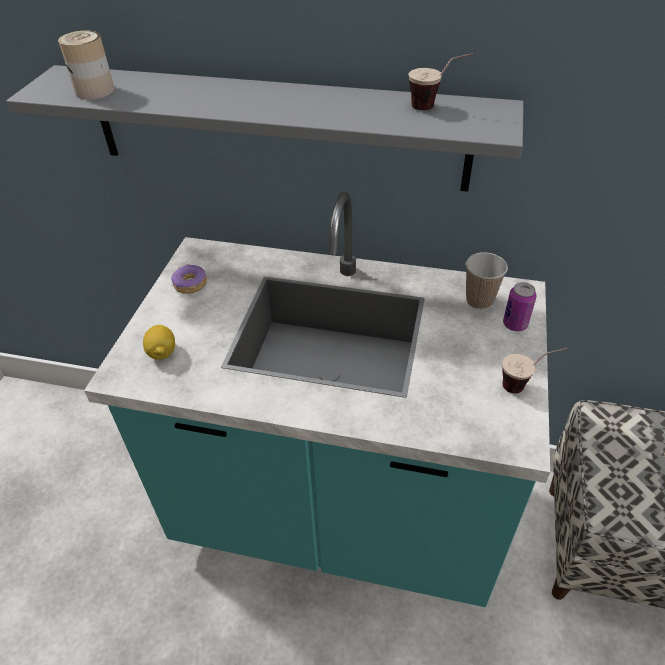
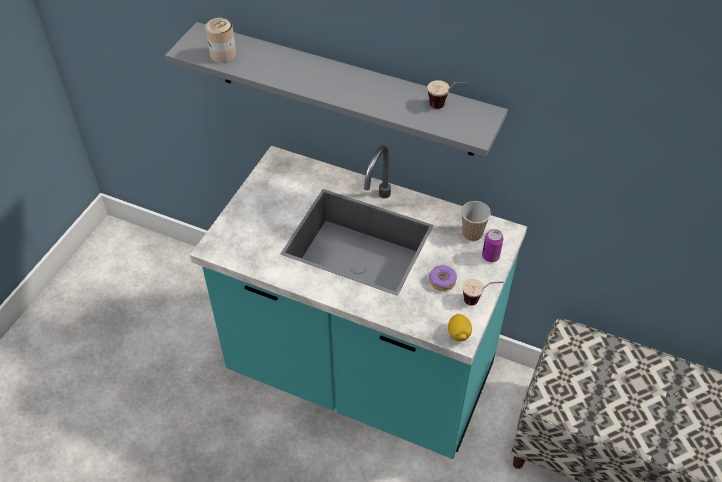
camera: 10 degrees right, 5 degrees up
lemon [143,325,175,360] -> lemon moved to [448,314,472,341]
donut [171,264,207,294] -> donut moved to [429,265,457,291]

